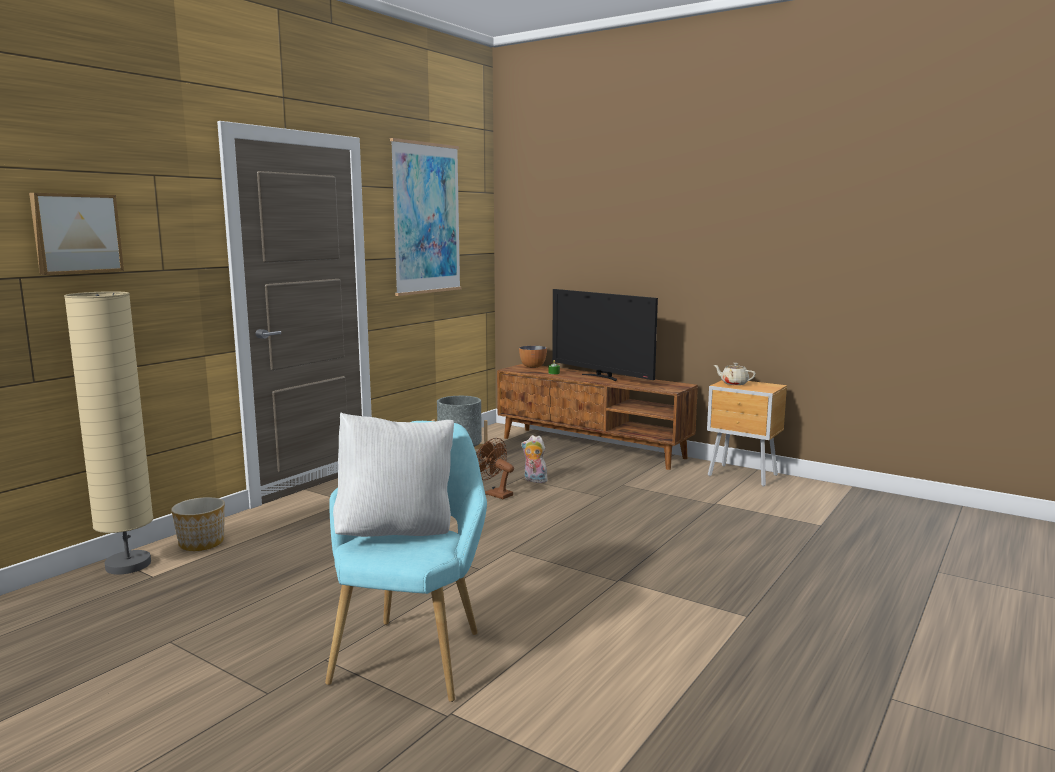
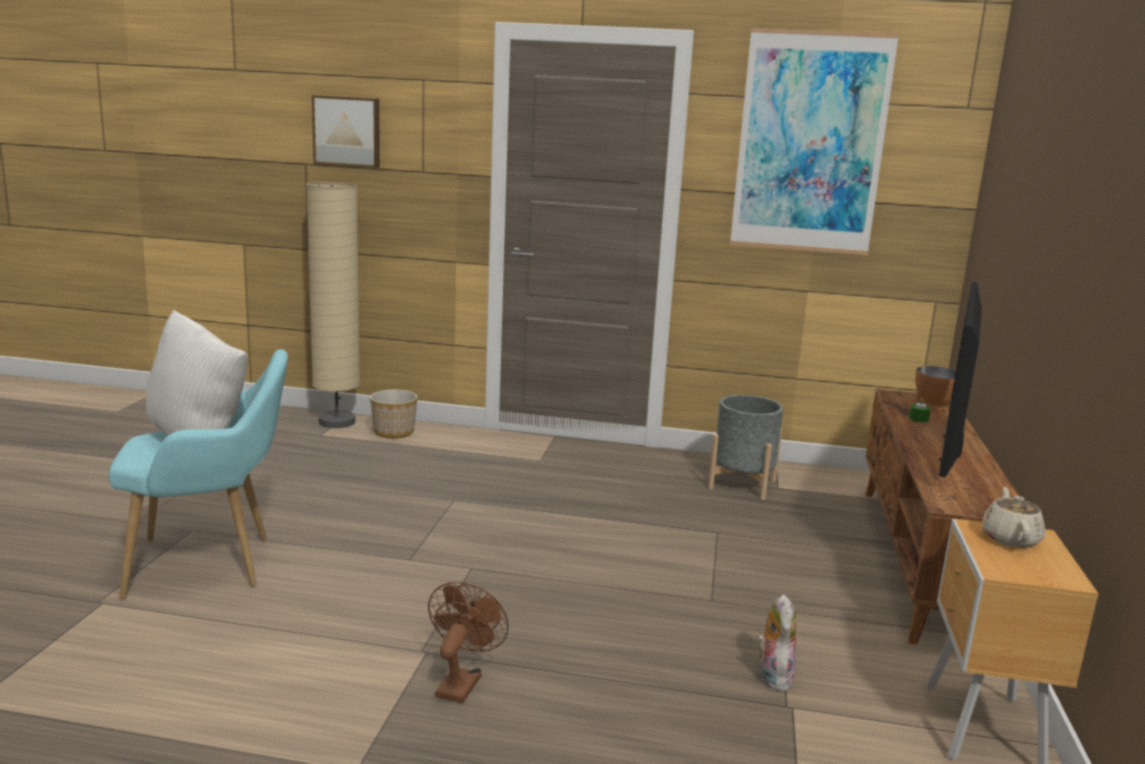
camera: 65 degrees right, 5 degrees up
brown fan [476,438,514,499] -> brown fan moved to [428,582,509,703]
plush toy [521,435,548,483] -> plush toy moved to [757,594,796,691]

